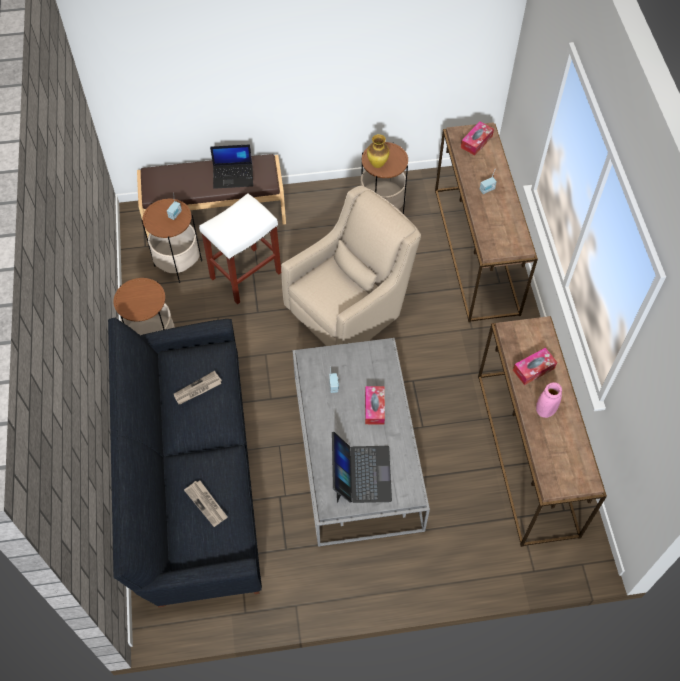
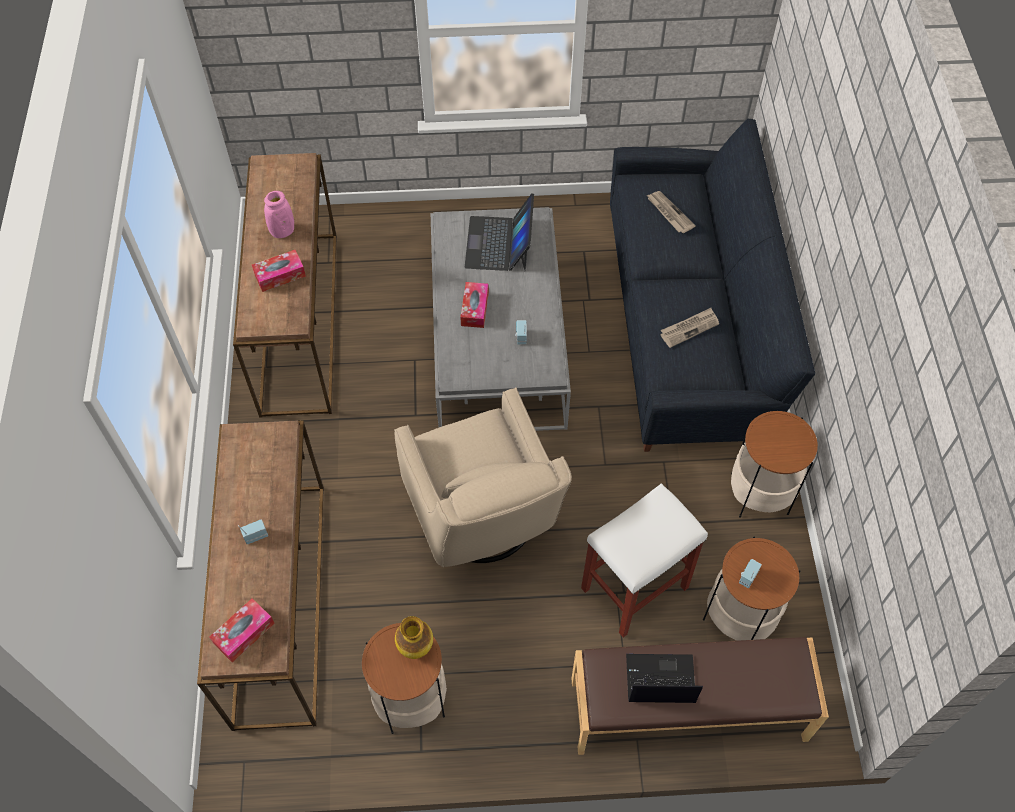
camera: 175 degrees left, 0 degrees up
beige armchair [281,186,421,346] -> beige armchair turned 75 degrees counterclockwise [394,387,572,567]

